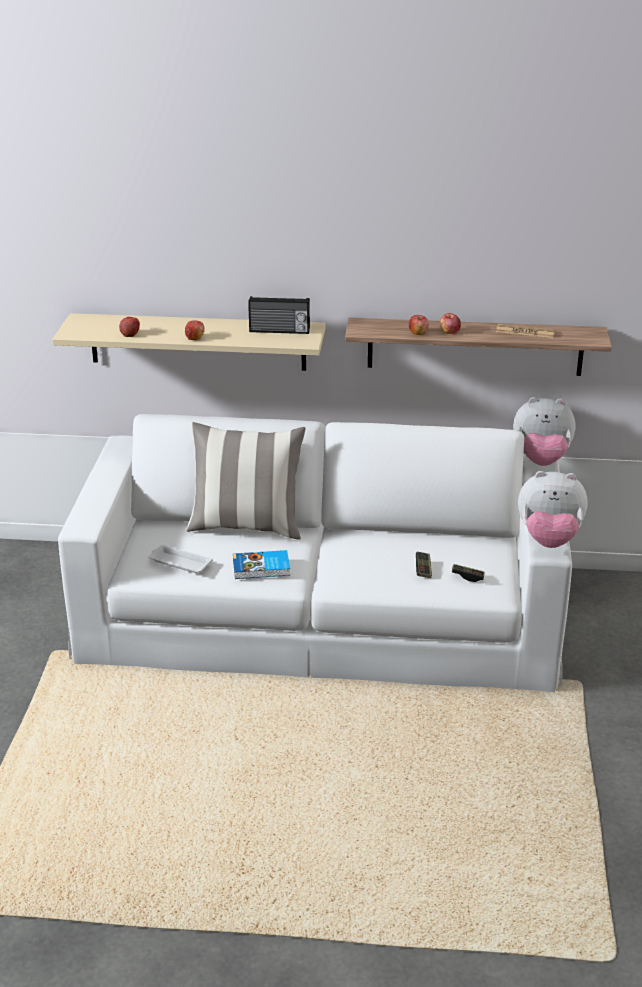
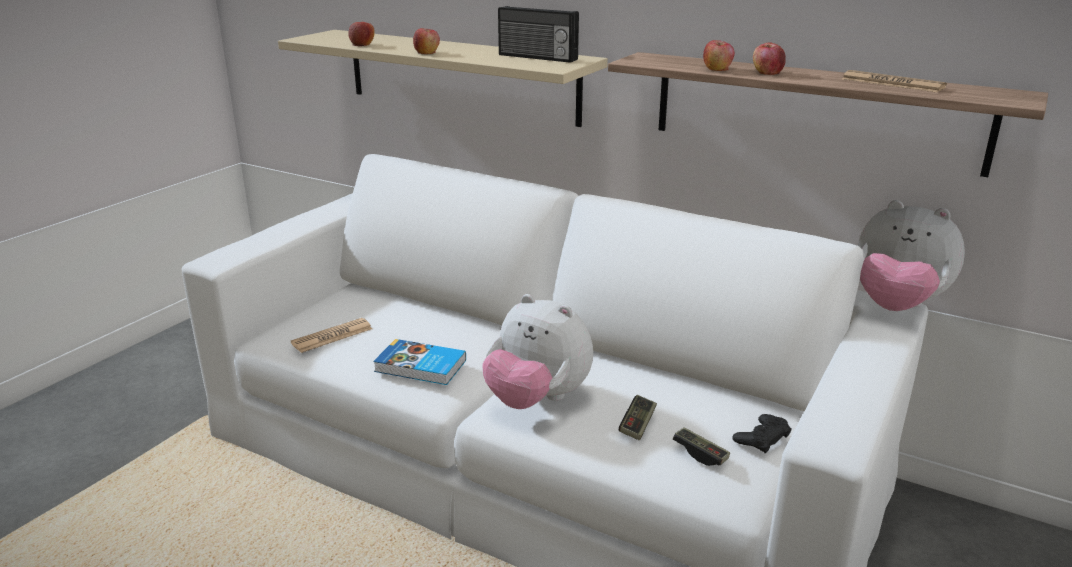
camera: 25 degrees right, 5 degrees down
white tray [148,545,213,573] -> newspaper [291,318,372,353]
pillow [186,422,306,540] -> none
plush toy [518,471,588,548] -> plush toy moved to [482,294,593,409]
none -> black game controller [733,414,792,453]

